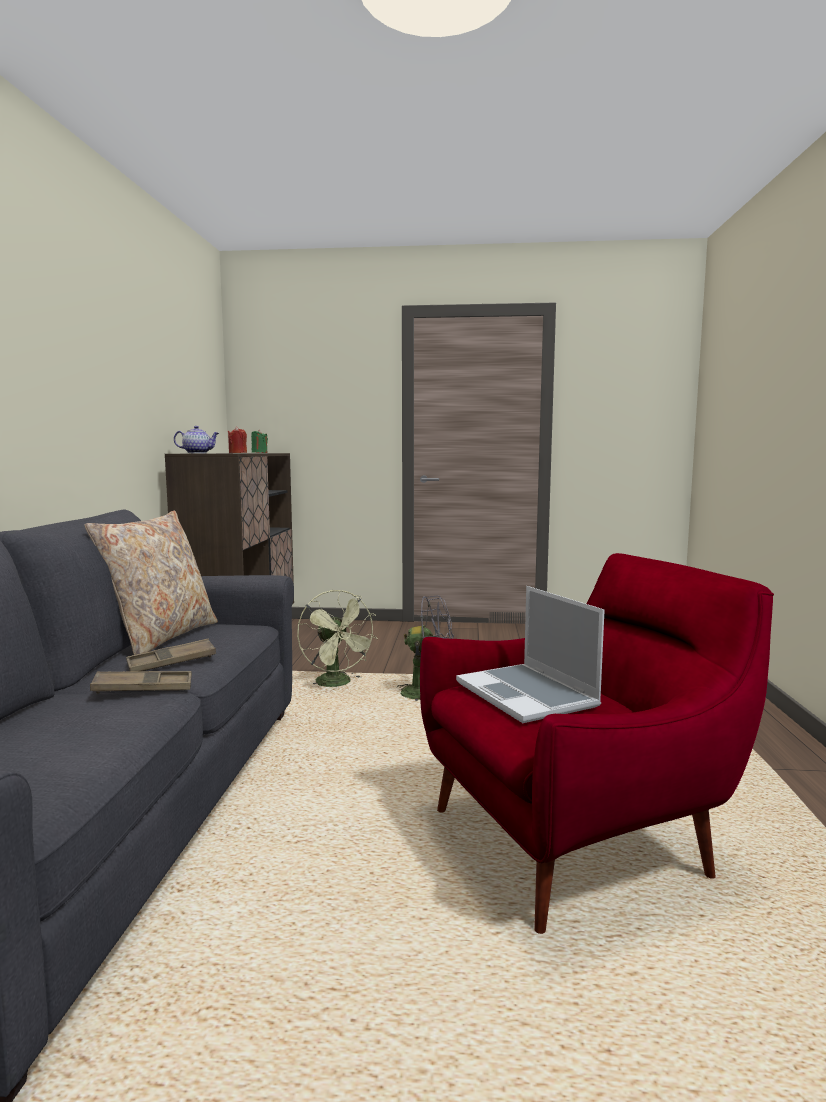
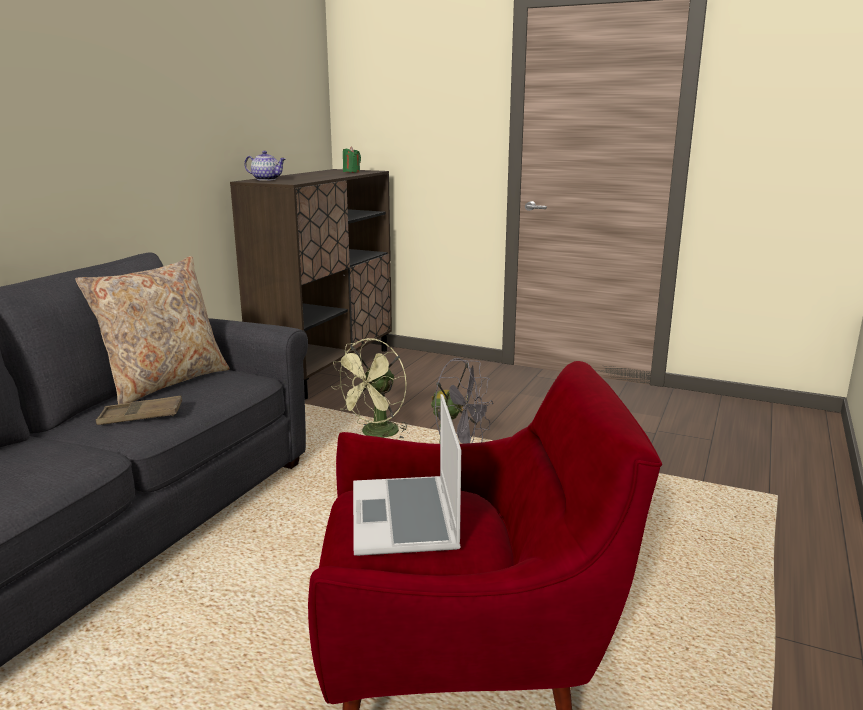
camera: 20 degrees right, 10 degrees up
brown tray [90,671,192,694] -> none
red candle [228,427,247,453] -> none
green fan [297,590,377,687] -> green fan turned 45 degrees clockwise [331,338,408,439]

